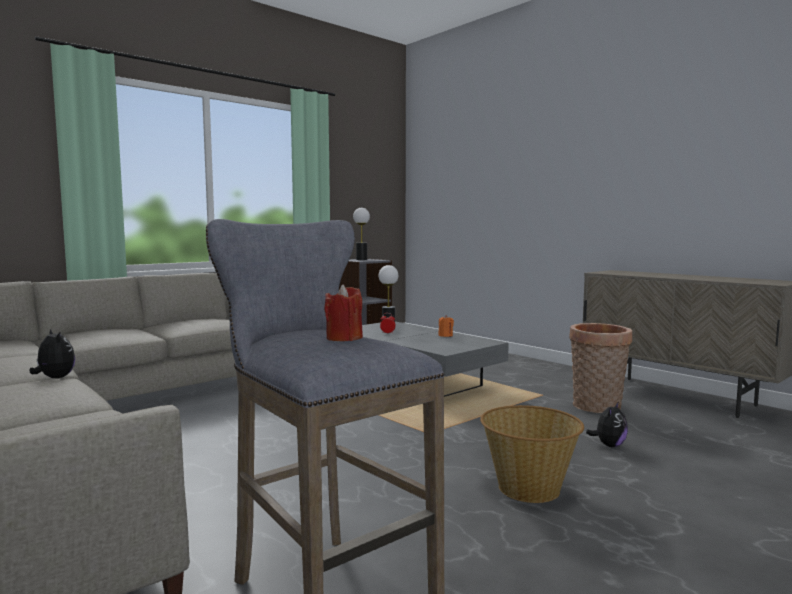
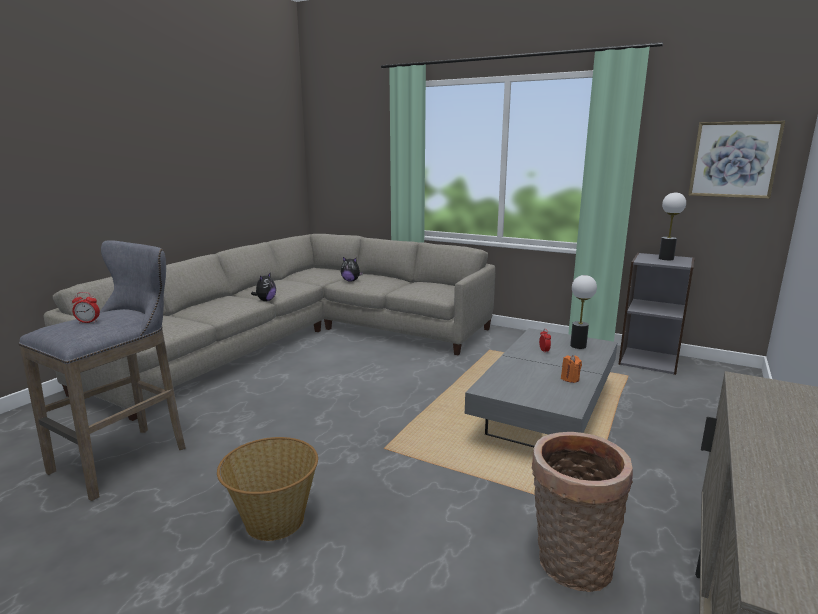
camera: 70 degrees right, 10 degrees up
red candle [324,284,363,341] -> alarm clock [72,292,100,323]
plush toy [586,402,628,447] -> plush toy moved to [341,257,363,281]
none -> picture [688,121,785,199]

